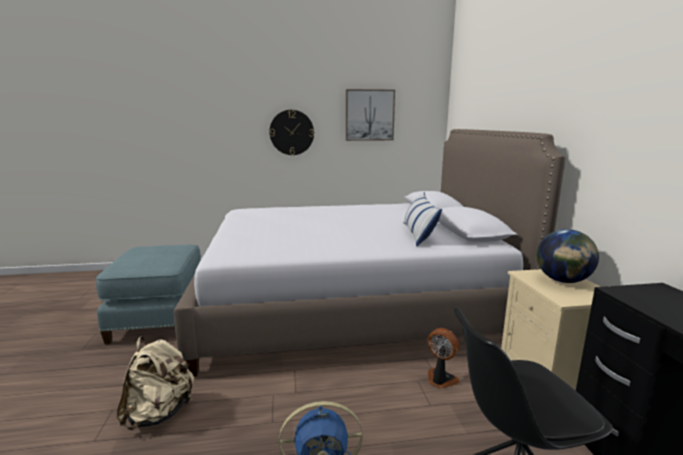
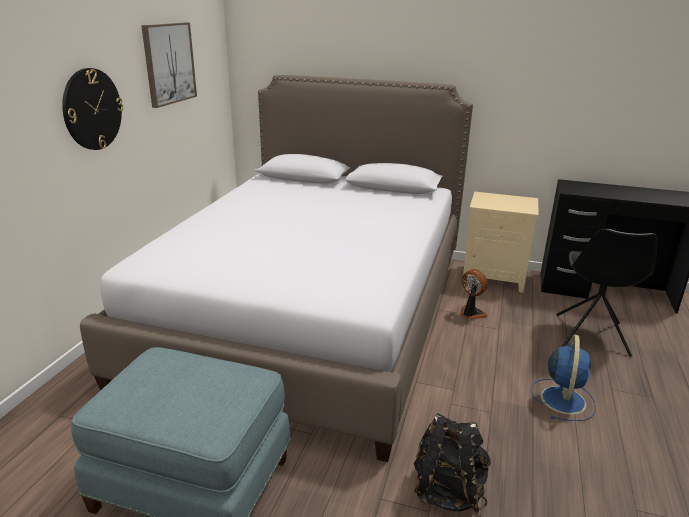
camera: 65 degrees left, 10 degrees up
beige backpack [117,337,194,430] -> black backpack [414,413,491,514]
pillow [404,192,442,246] -> none
fan [427,328,460,389] -> fan turned 75 degrees clockwise [460,269,488,320]
globe [537,229,599,283] -> none

